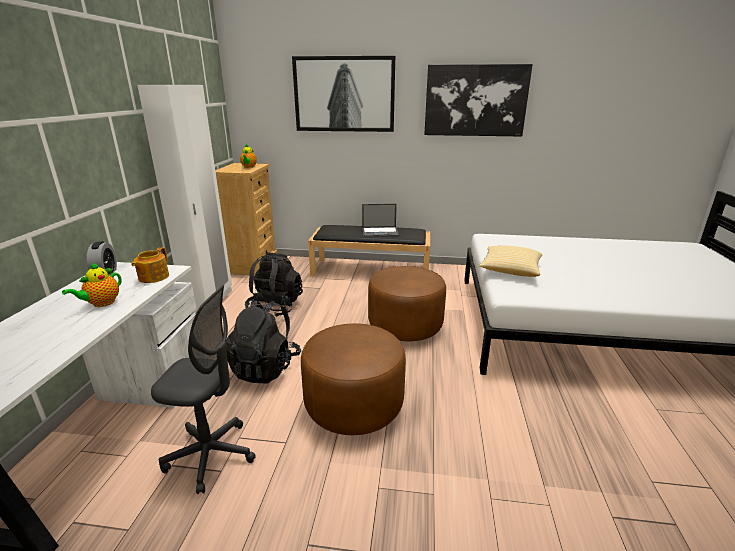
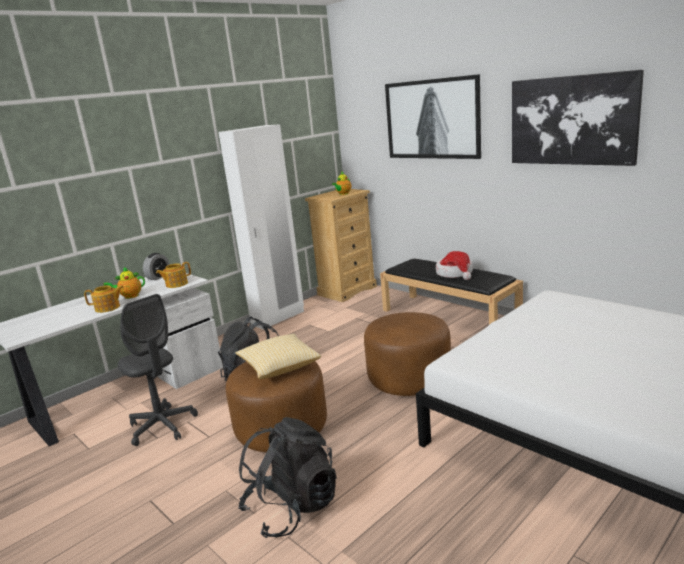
camera: 40 degrees right, 5 degrees down
black backpack [245,252,303,317] -> black backpack moved to [238,417,337,538]
laptop [362,204,399,237] -> hat [436,251,473,280]
pillow [479,246,542,277] -> pillow moved to [235,334,321,379]
none -> teapot [84,285,124,313]

